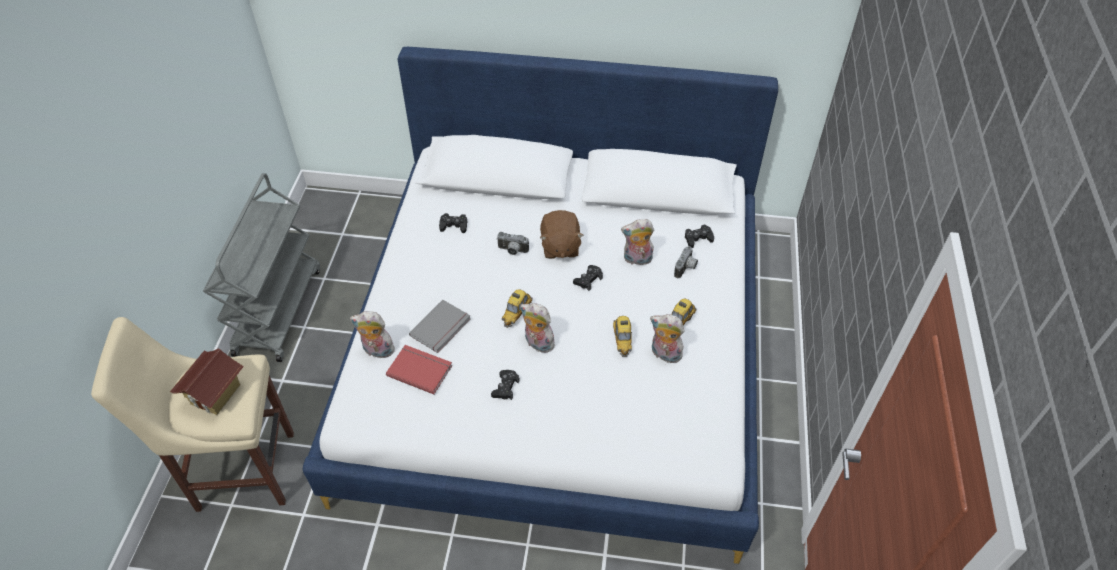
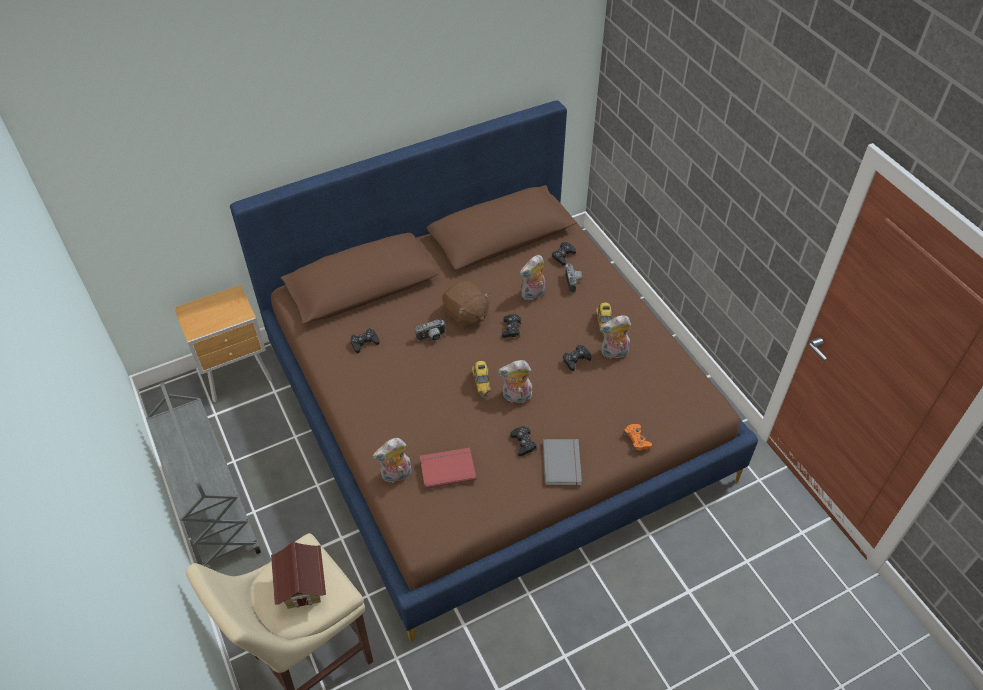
camera: 35 degrees left, 0 degrees up
white bed [303,47,778,564] -> brown bed [230,100,758,641]
grey book [409,300,471,353] -> grey book moved to [543,439,582,486]
toy car [613,316,632,357] -> black game controller [563,345,591,371]
none -> brown nightstand [174,285,272,402]
none -> orange game controller [623,424,652,452]

